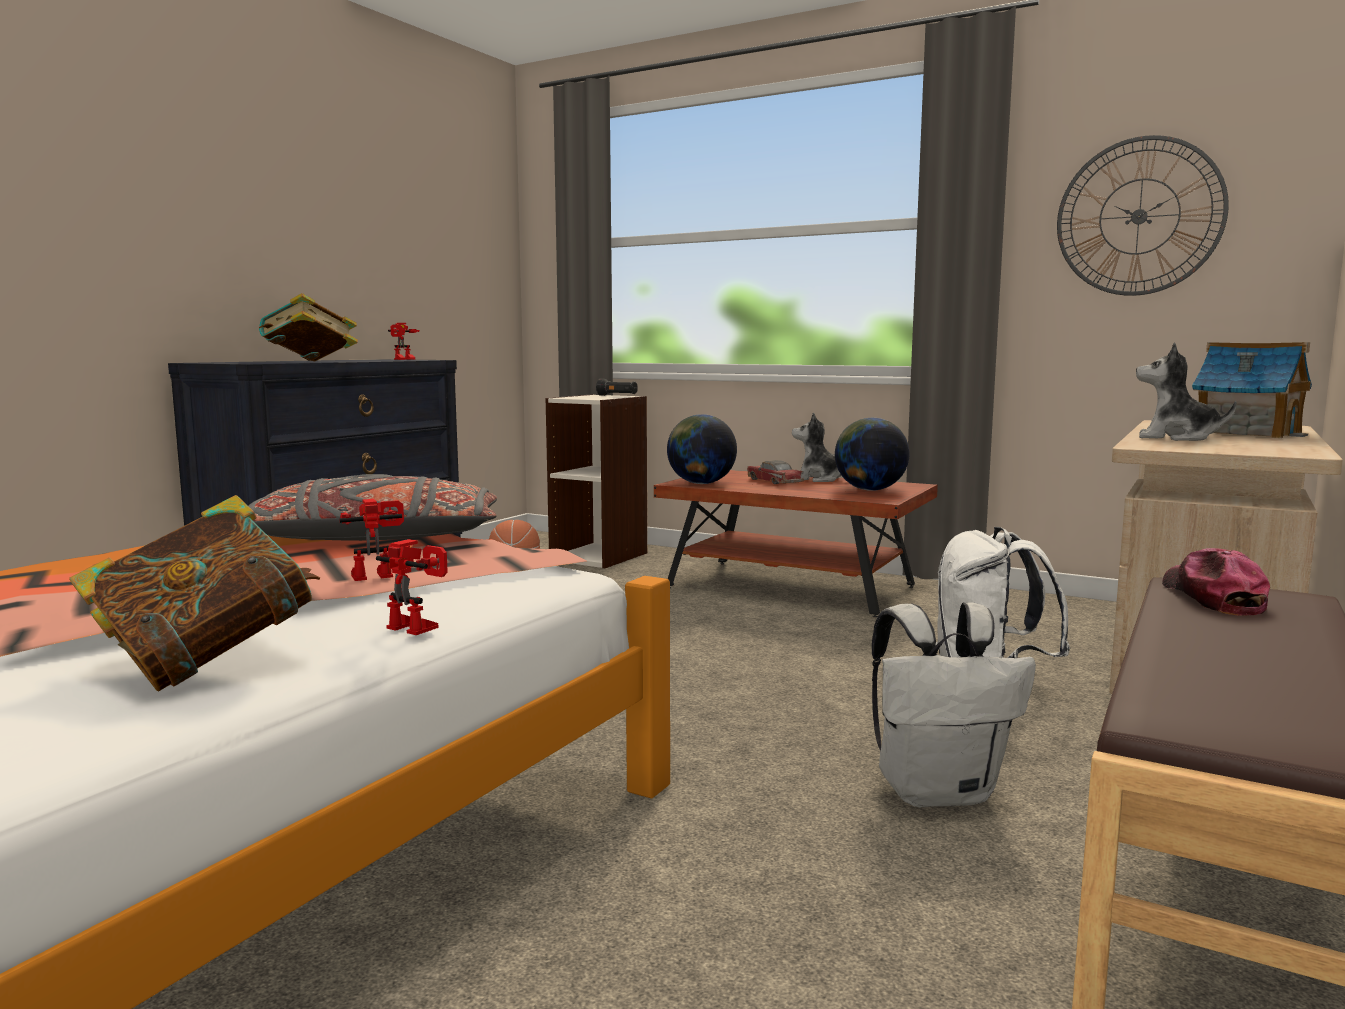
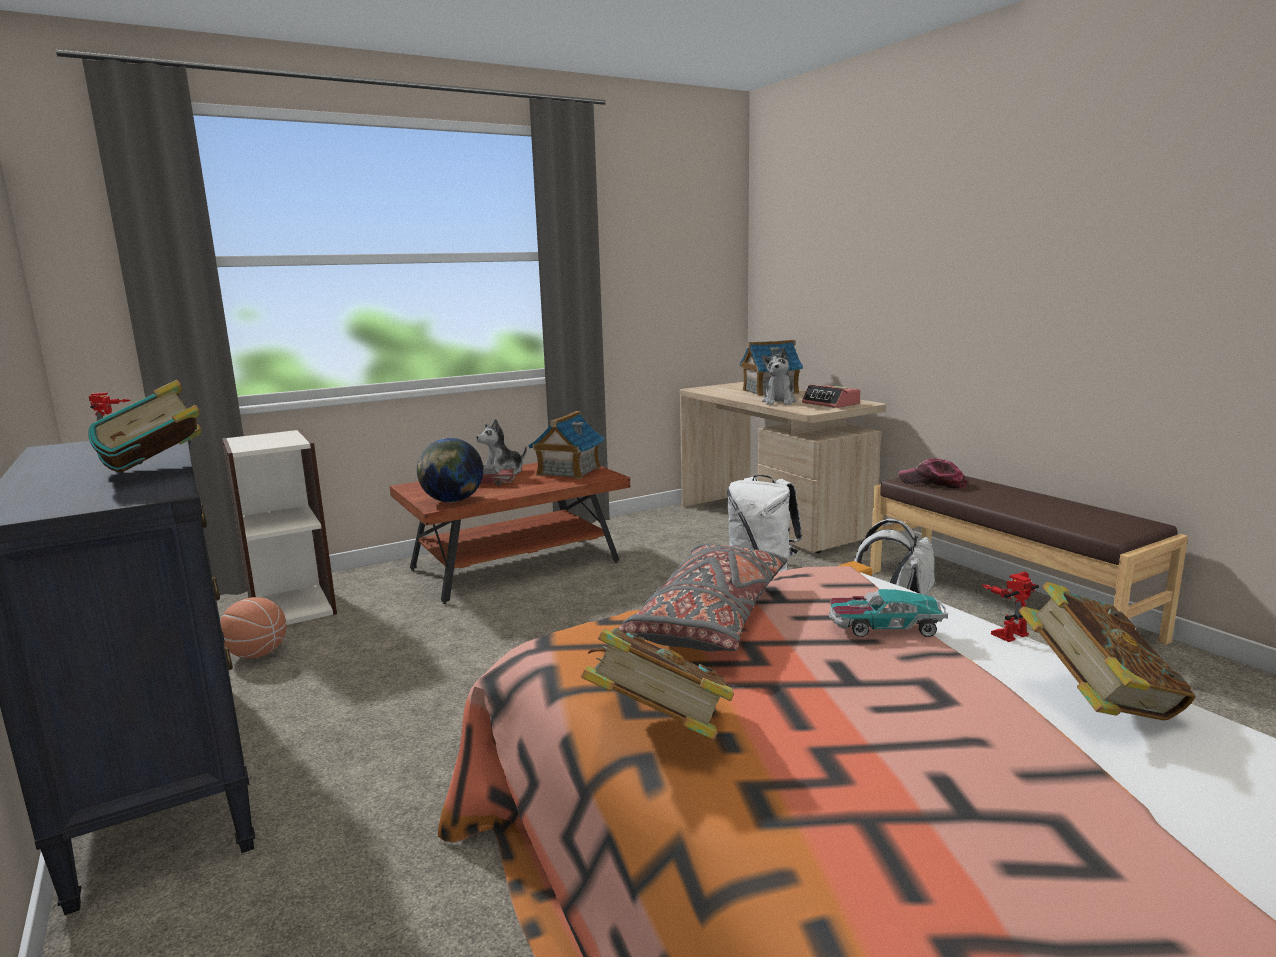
camera: 60 degrees left, 5 degrees up
toy robot [340,499,404,581] -> toy car [828,589,948,637]
black flashlight [596,379,638,396] -> none
globe [835,418,909,491] -> toy house [528,411,605,479]
wall clock [1057,135,1229,296] -> none
plush toy [1136,342,1237,441] -> plush toy turned 45 degrees counterclockwise [762,348,797,405]
none -> book [581,628,734,740]
none -> alarm clock [802,384,861,408]

